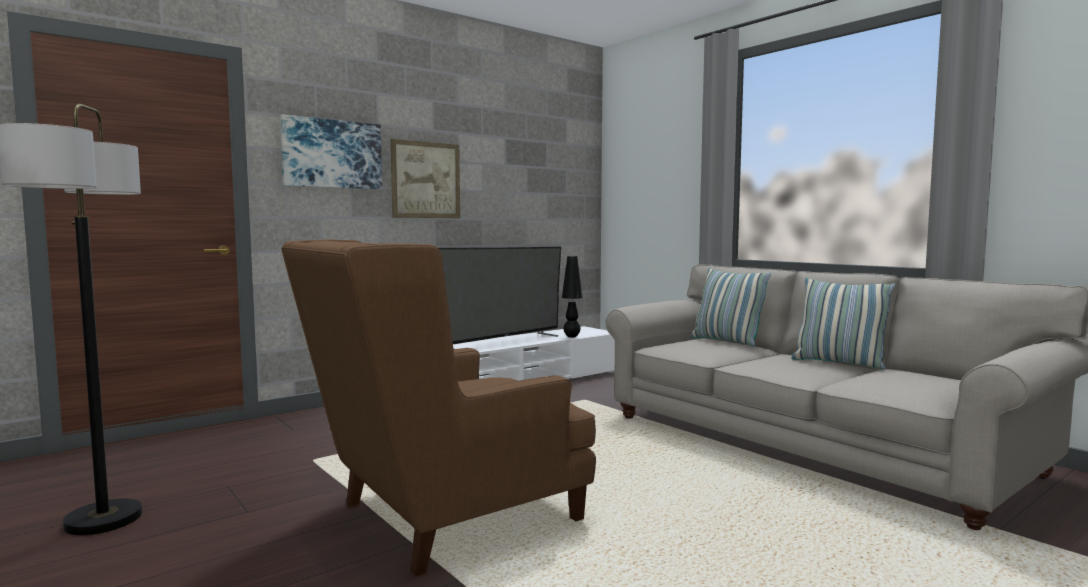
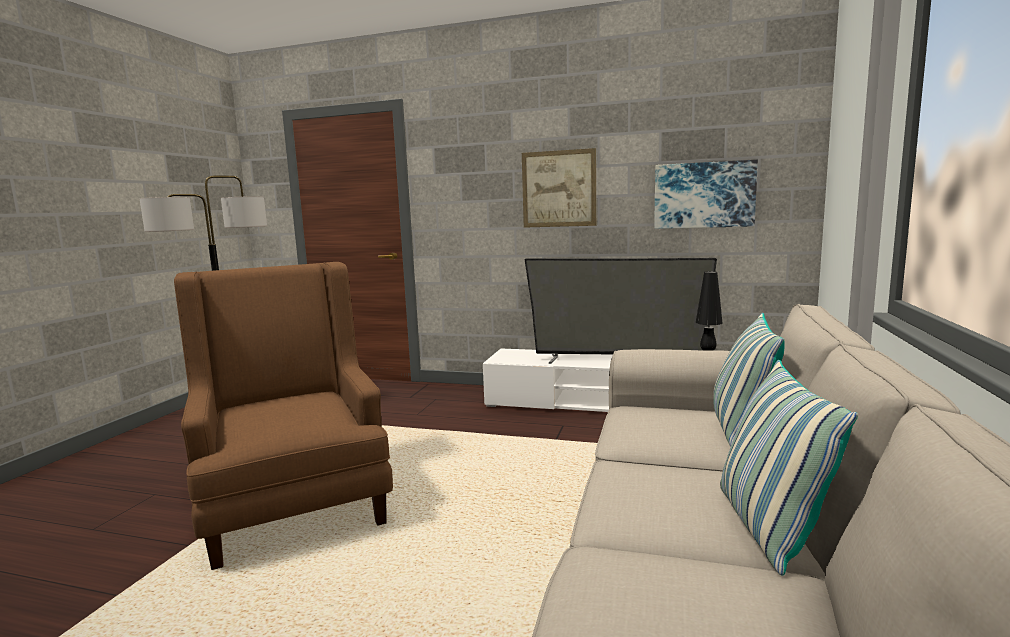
camera: 55 degrees right, 5 degrees up
picture [280,115,382,189] -> picture moved to [654,160,758,229]
brown armchair [282,239,596,576] -> brown armchair turned 45 degrees clockwise [174,262,393,570]

